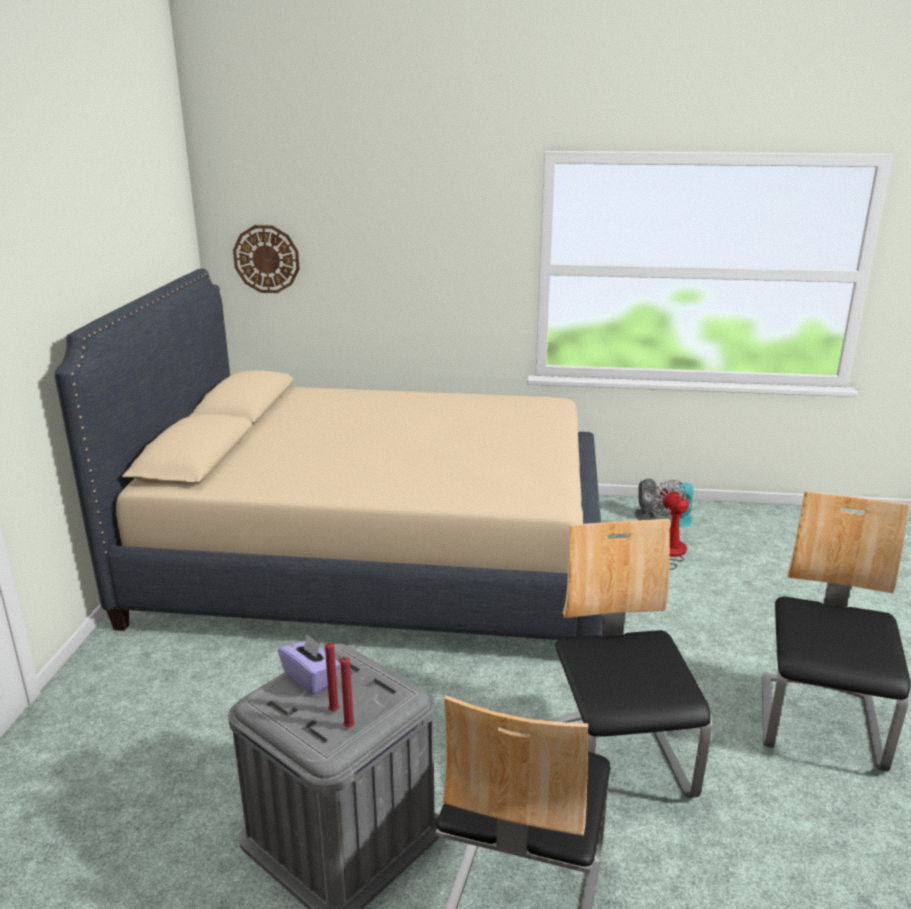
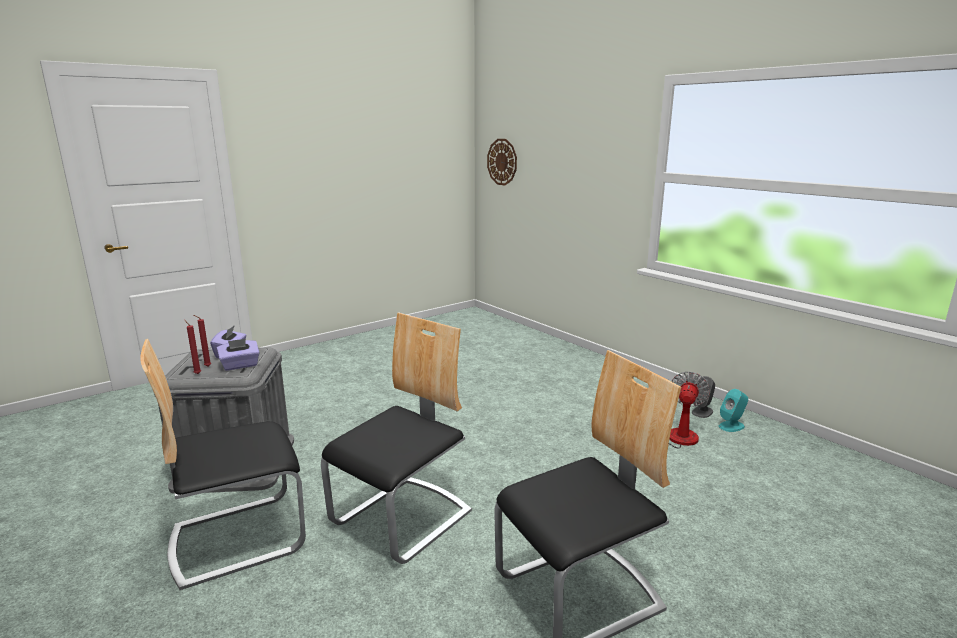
camera: 45 degrees right, 5 degrees down
beige bed [55,268,603,640] -> none
none -> purple tissue box [217,339,260,371]

